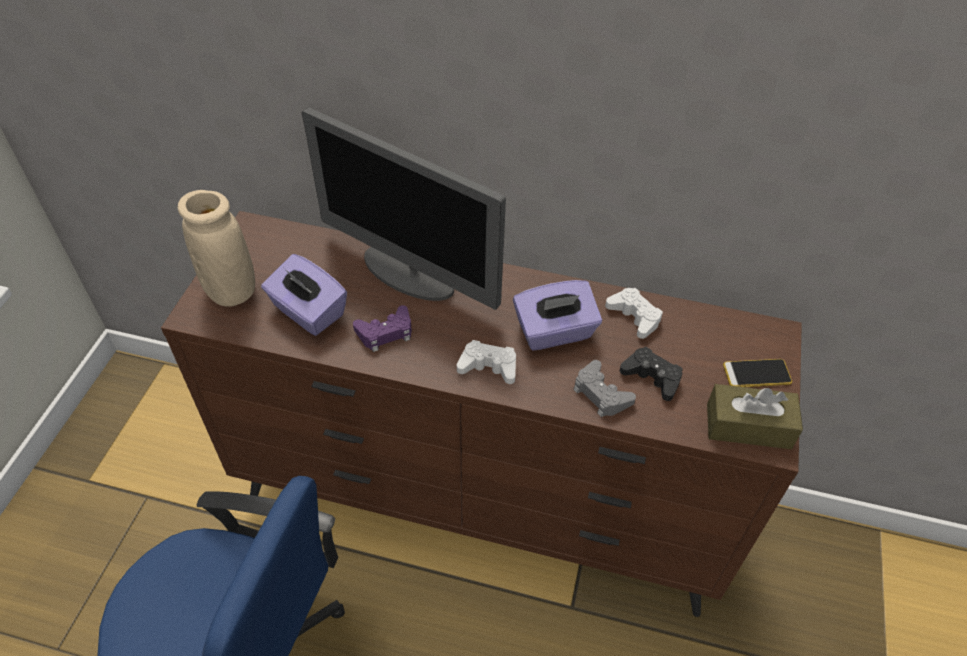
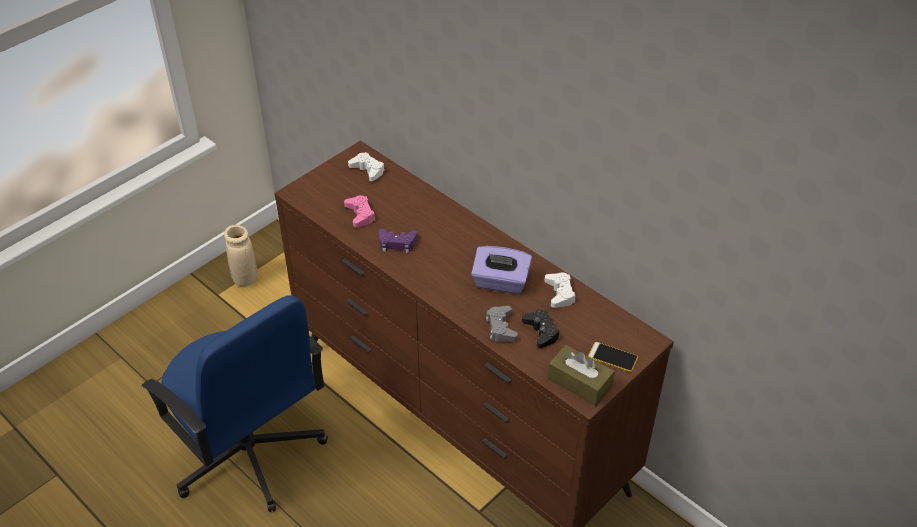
camera: 30 degrees right, 5 degrees down
beige vase [178,190,255,307] -> beige vase moved to [224,225,258,286]
purple tissue box [261,254,347,336] -> pink game controller [344,195,376,228]
monitor [302,107,506,310] -> none
white game controller [457,340,516,384] -> white game controller moved to [348,152,385,181]

